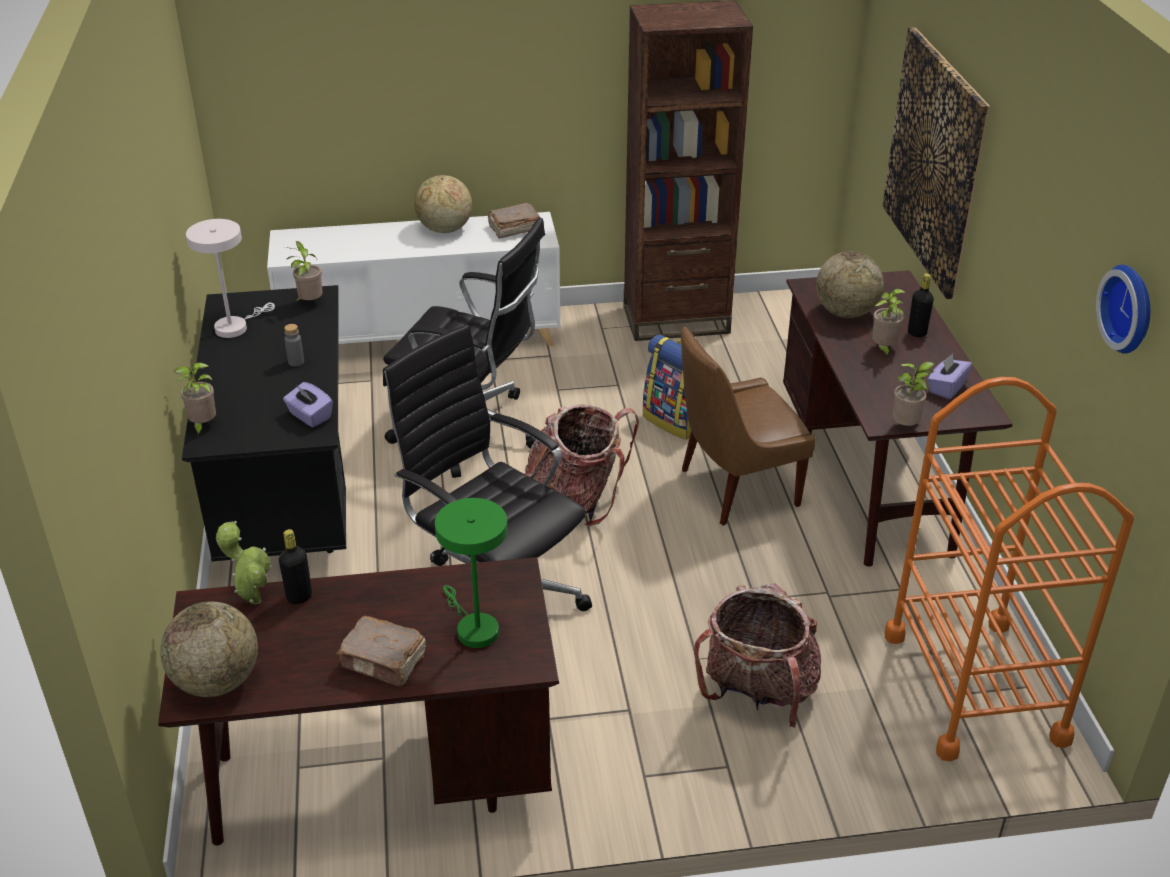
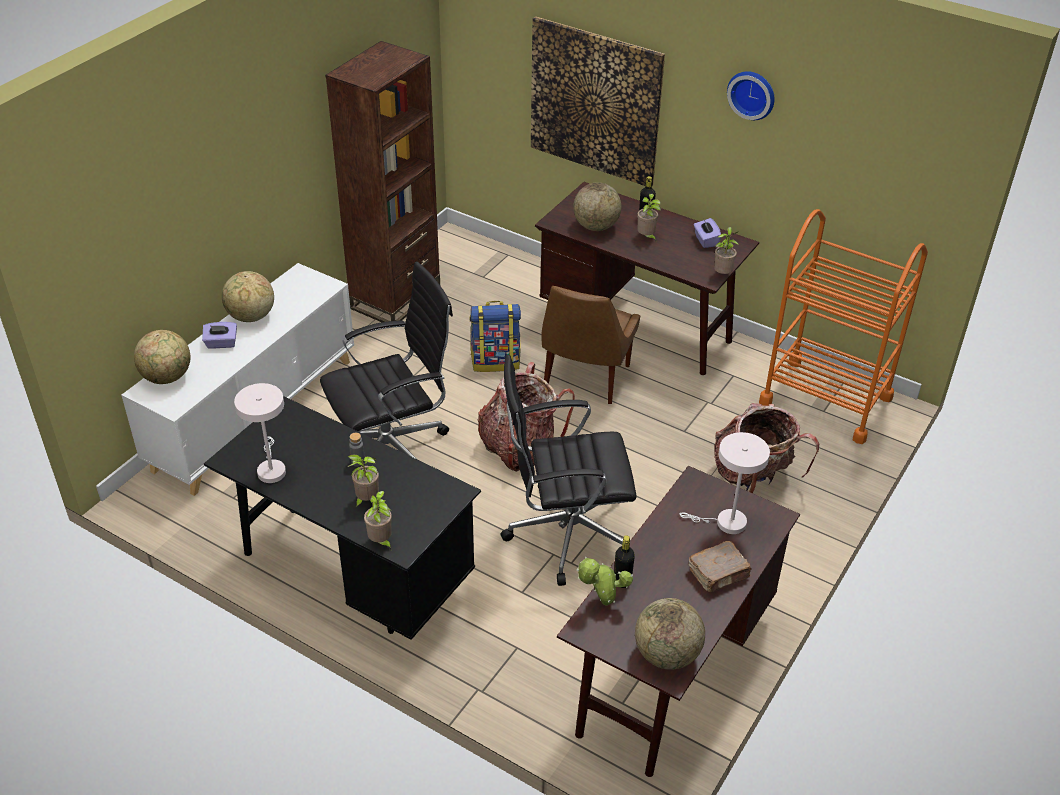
camera: 50 degrees left, 5 degrees up
purple tissue box [283,382,333,427] -> purple tissue box moved to [202,322,237,349]
potted plant [285,241,323,301] -> potted plant moved to [348,455,379,508]
green table lamp [435,498,508,648] -> white table lamp [679,432,770,534]
brown book [488,203,540,239] -> none
wall clock [1096,265,1150,354] -> wall clock moved to [727,71,775,120]
none -> globe [134,330,191,384]

